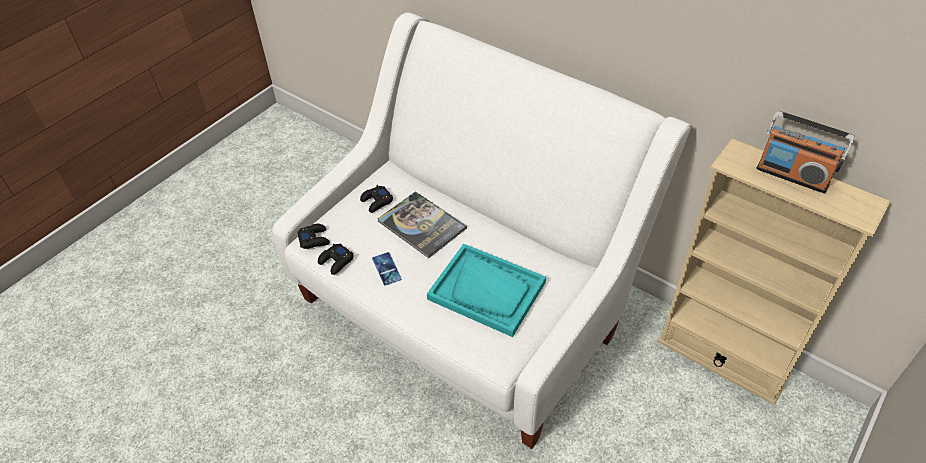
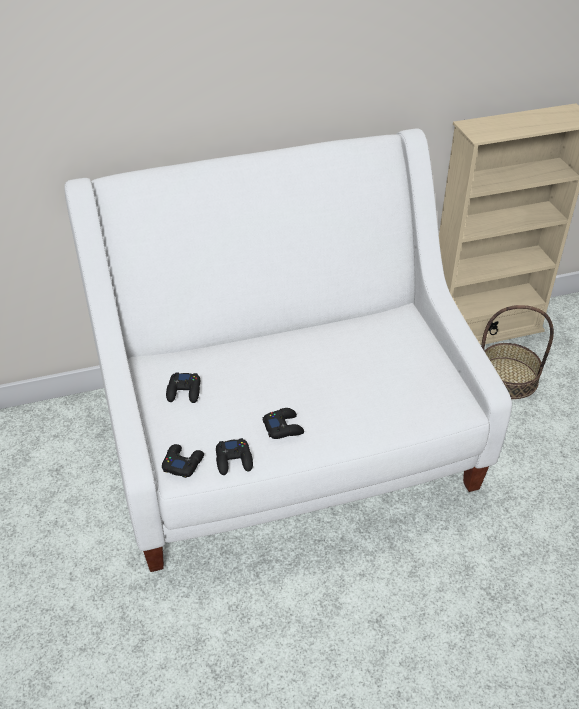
camera: 55 degrees left, 5 degrees down
phone [372,252,402,286] -> black game controller [263,408,304,439]
book [378,191,467,258] -> none
turquoise tray [427,243,546,337] -> none
radio [756,111,855,194] -> none
none -> basket [481,305,554,399]

